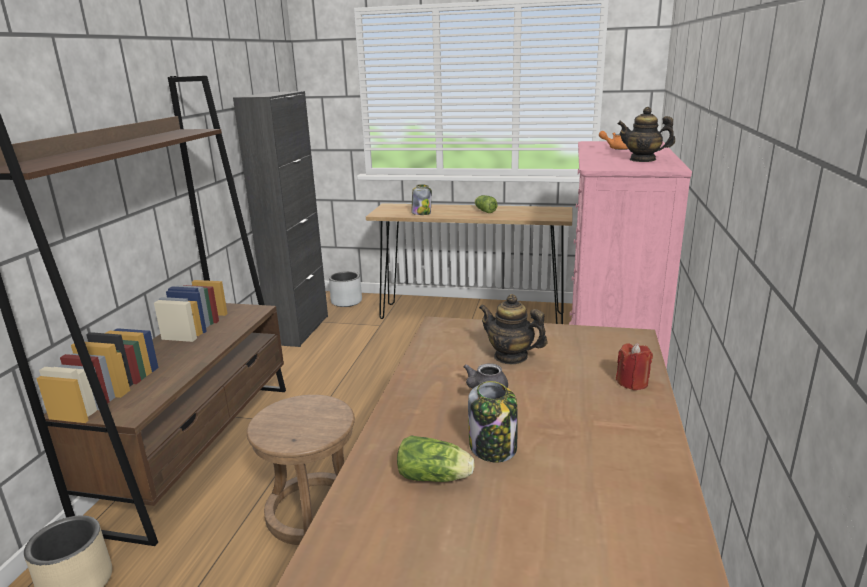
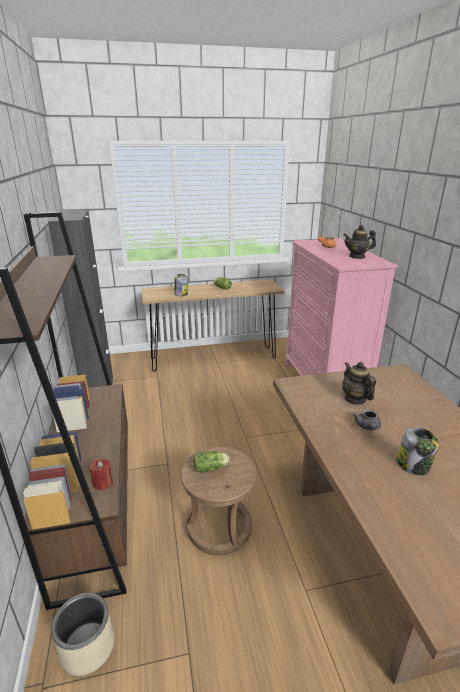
camera: 25 degrees left, 5 degrees up
grey planter [329,271,362,307] -> none
lettuce [397,435,475,482] -> lettuce moved to [194,451,230,473]
teapot [479,294,548,365] -> teapot turned 60 degrees clockwise [342,362,376,405]
red candle [616,343,653,390] -> red candle moved to [90,459,113,491]

